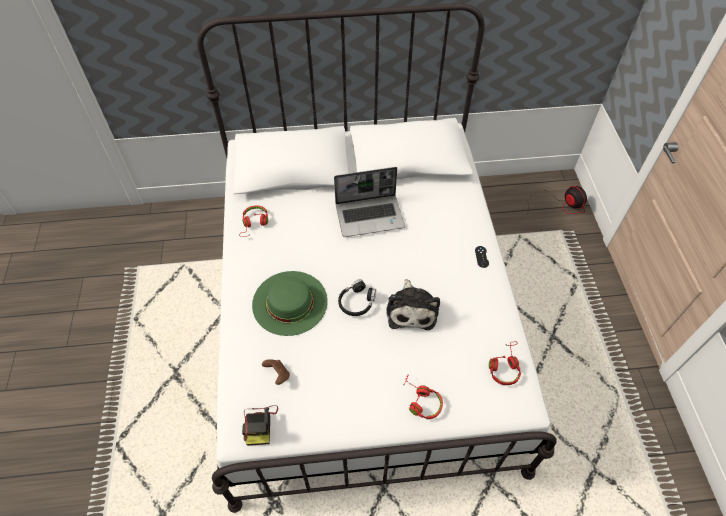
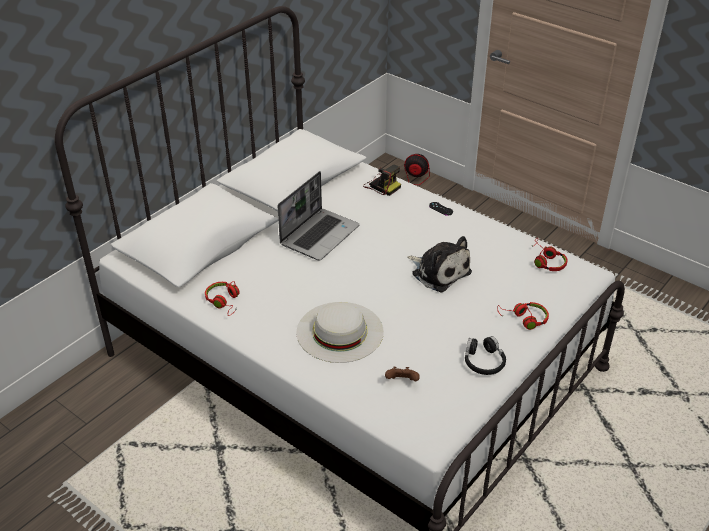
camera: 45 degrees left, 15 degrees down
camera [242,405,278,446] -> camera moved to [363,165,401,196]
green hat [252,271,328,336] -> white hat [297,302,384,363]
black headphones [338,279,376,316] -> black headphones moved to [465,336,506,375]

